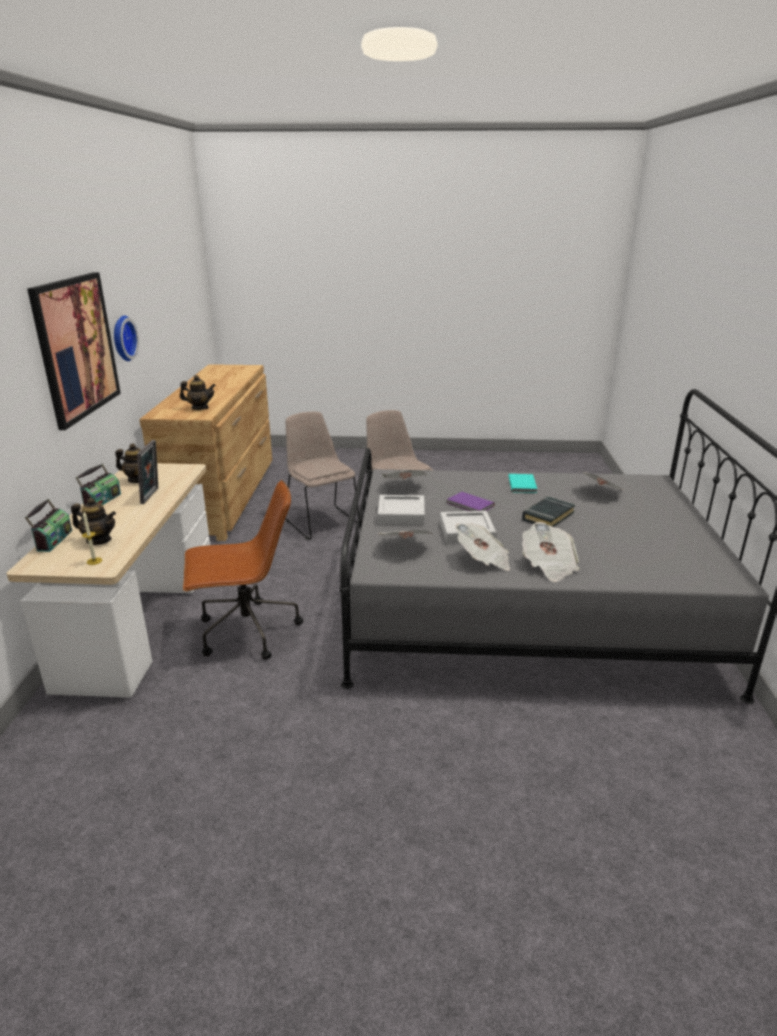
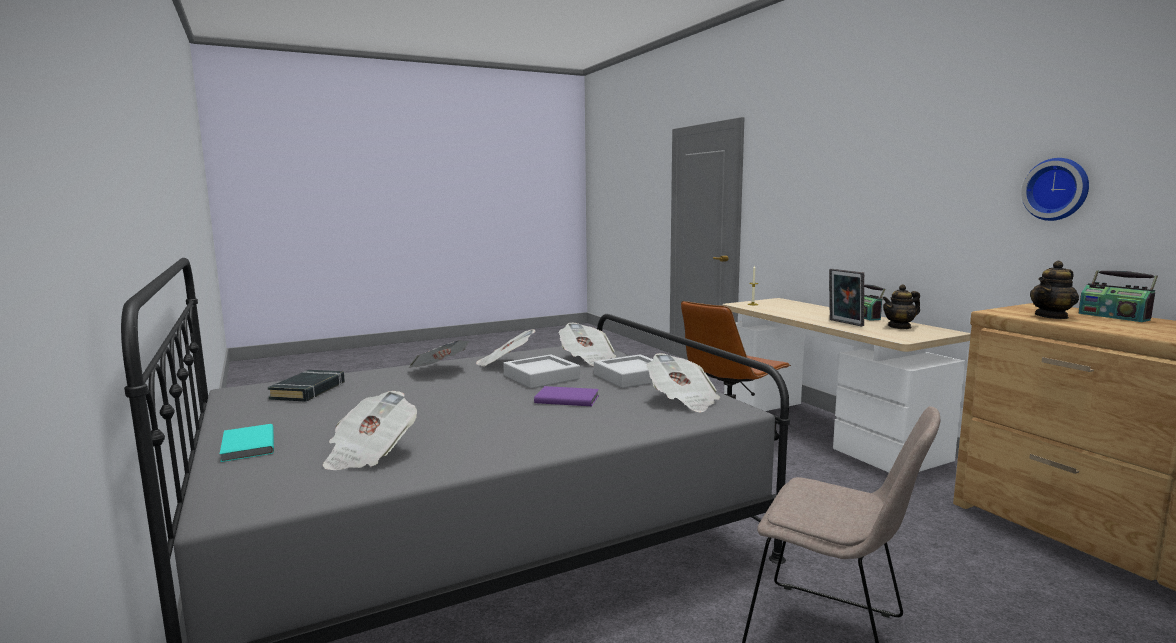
camera: 150 degrees right, 15 degrees down
radio [25,499,72,552] -> radio moved to [1079,270,1158,322]
picture [27,272,121,430] -> none
teapot [71,498,116,545] -> none
beige chair [285,411,360,540] -> none
turquoise book [508,474,537,493] -> turquoise book moved to [220,424,274,462]
black book [522,496,575,527] -> black book moved to [268,370,345,402]

